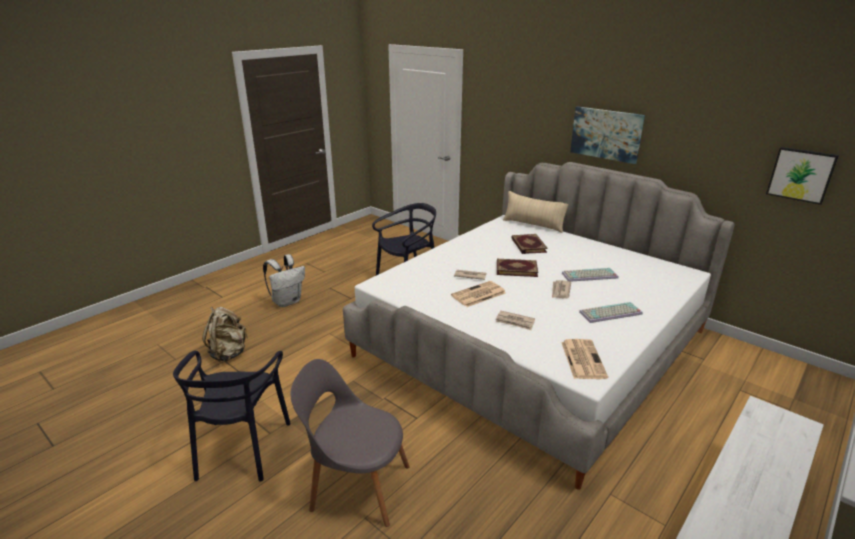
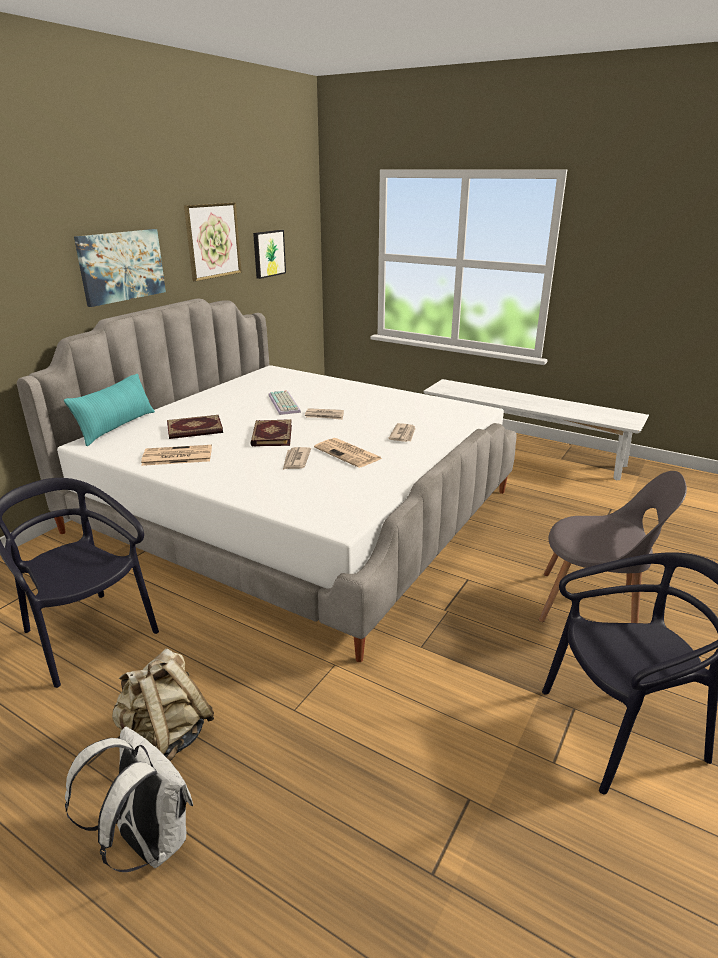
camera: 100 degrees left, 0 degrees up
beige backpack [202,307,248,362] -> beige backpack moved to [112,649,214,761]
grey chair [290,359,410,527] -> grey chair turned 75 degrees counterclockwise [539,471,687,623]
beige pillow [503,191,568,233] -> turquoise pillow [64,374,155,446]
newspaper [561,339,608,379] -> newspaper moved to [141,445,212,466]
keyboard [579,302,643,323] -> none
none -> picture [184,202,242,281]

